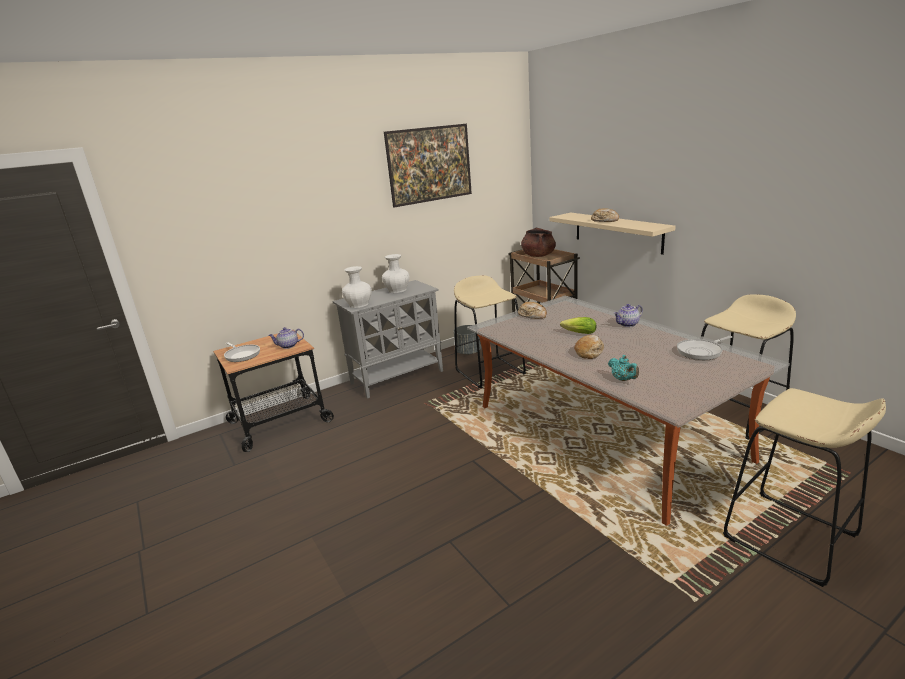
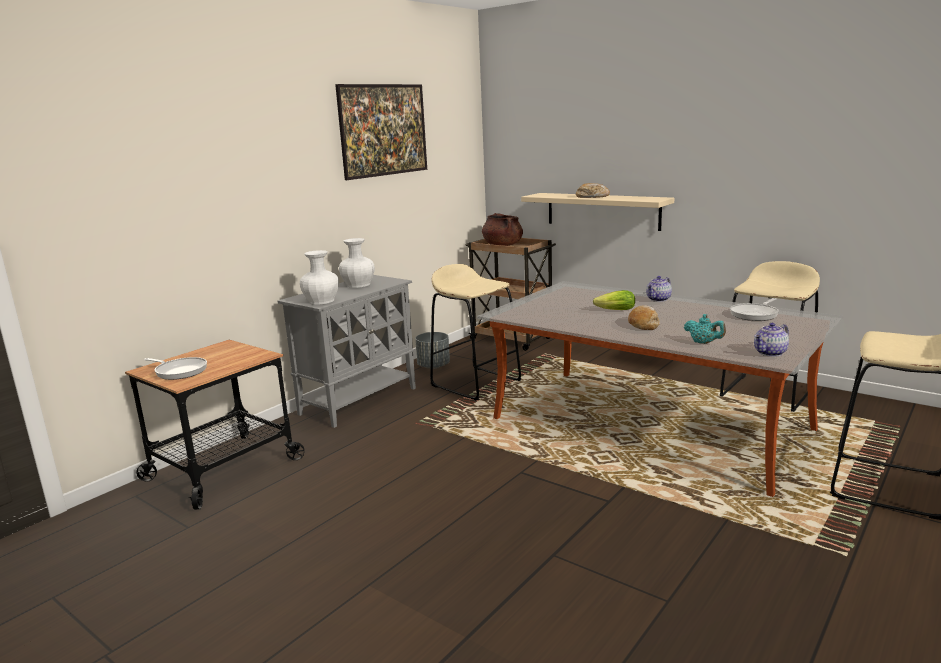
camera: 20 degrees left, 5 degrees down
teapot [268,327,304,349] -> teapot moved to [754,323,789,357]
bread [518,302,547,319] -> none

